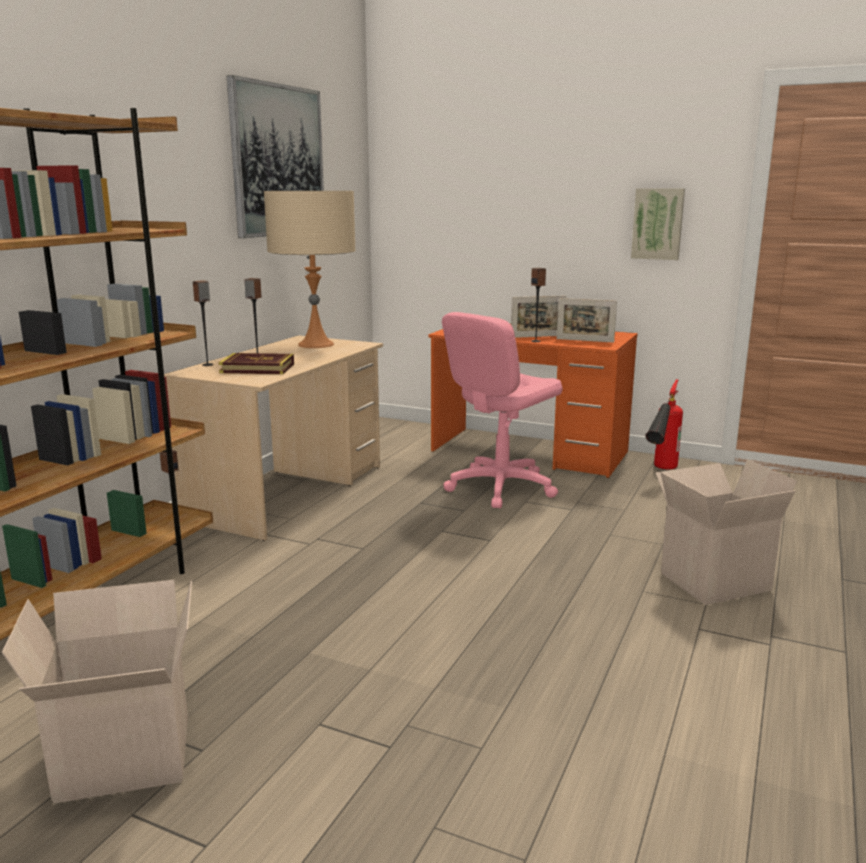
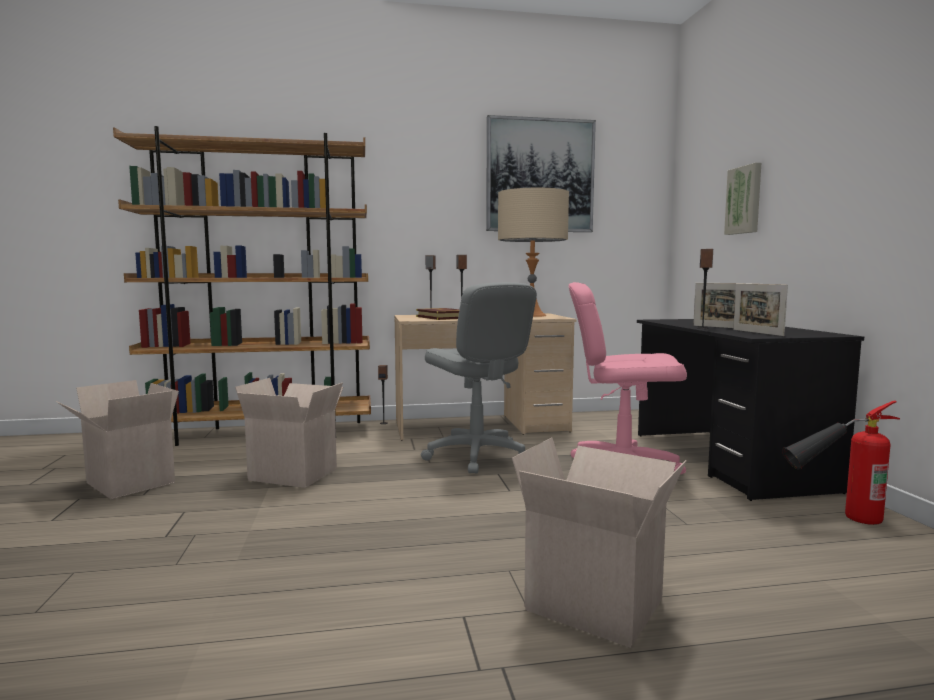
camera: 55 degrees right, 10 degrees down
orange desk [428,329,638,478] -> black desk [637,319,864,501]
picture [631,188,685,260] -> picture moved to [724,163,761,235]
none -> cardboard box [235,378,344,488]
none -> grey office chair [421,282,537,474]

